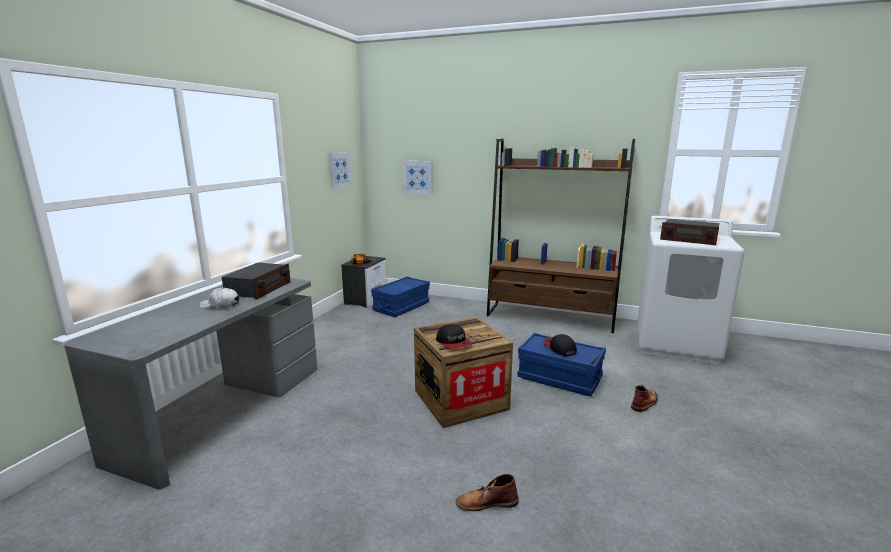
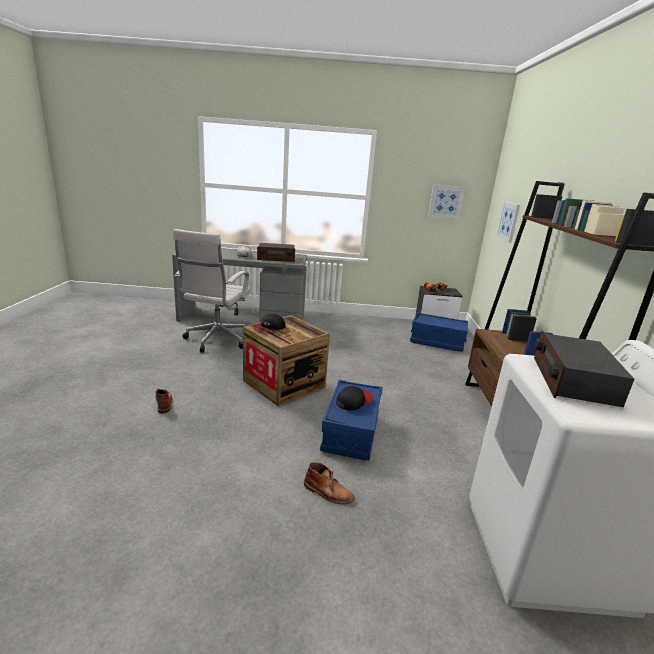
camera: 70 degrees right, 5 degrees up
none -> white office chair [173,229,251,353]

